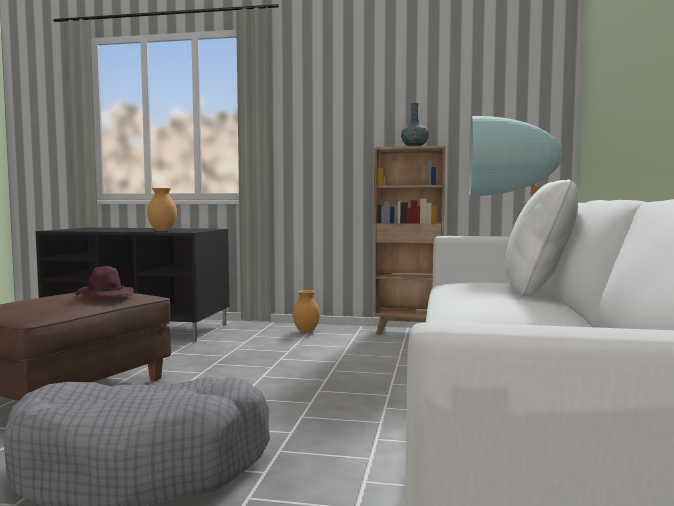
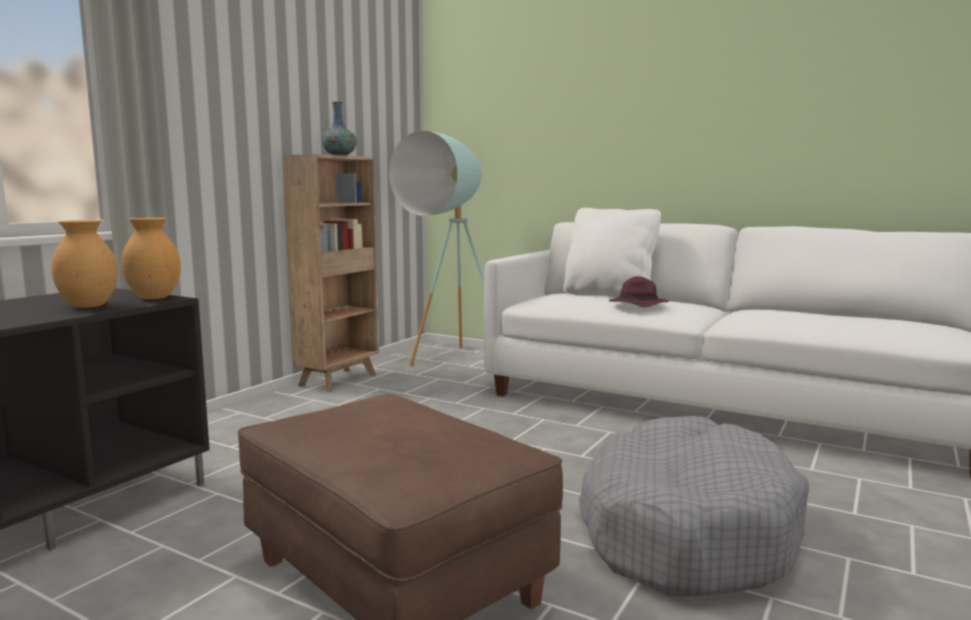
camera: 70 degrees left, 5 degrees up
purple hat [76,266,134,296] -> purple hat moved to [609,276,669,308]
brown vase [293,290,320,333] -> brown vase moved to [121,218,181,299]

